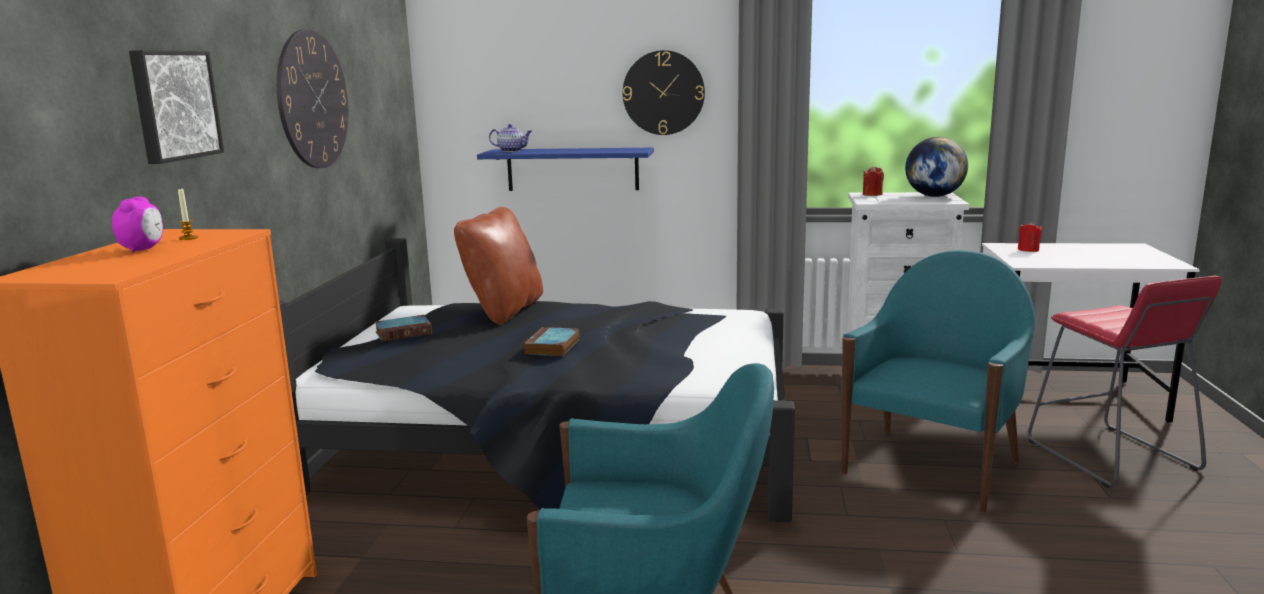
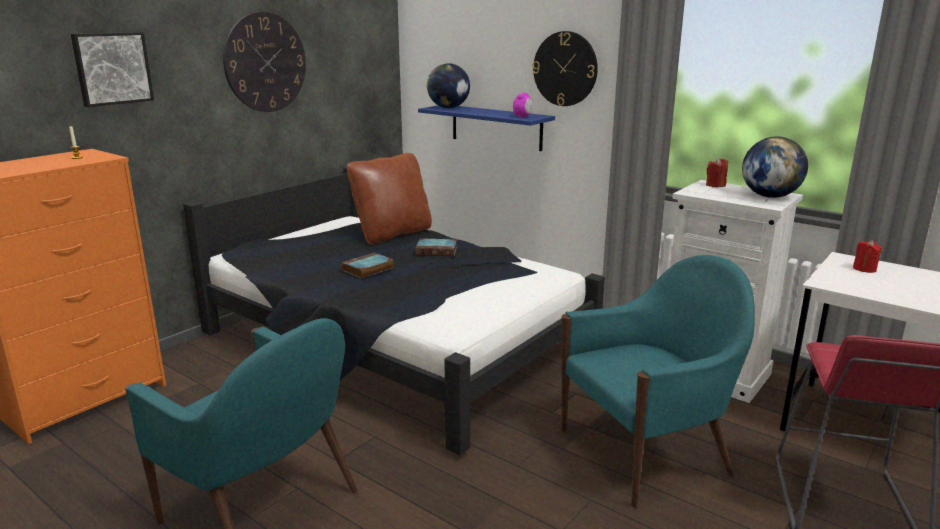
camera: 30 degrees right, 5 degrees up
alarm clock [112,197,163,252] -> alarm clock moved to [513,93,532,117]
book [375,315,433,342] -> book moved to [415,238,457,256]
teapot [489,124,532,152] -> globe [427,63,470,108]

